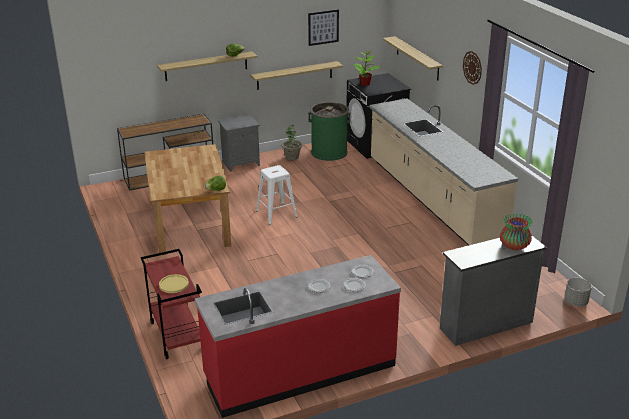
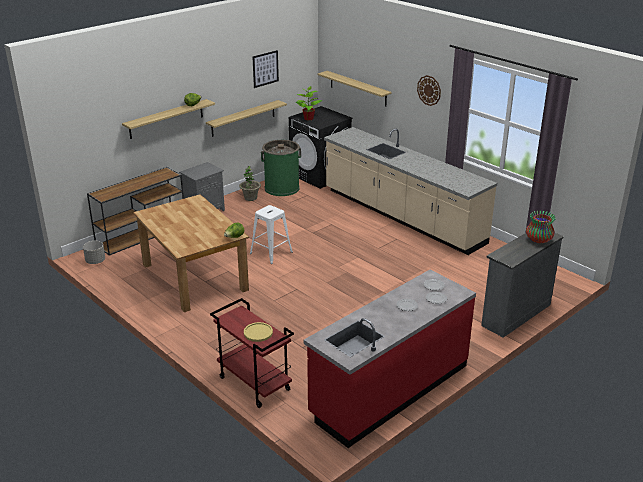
camera: 20 degrees left, 0 degrees up
grey planter [564,278,592,307] -> grey planter moved to [83,241,105,264]

